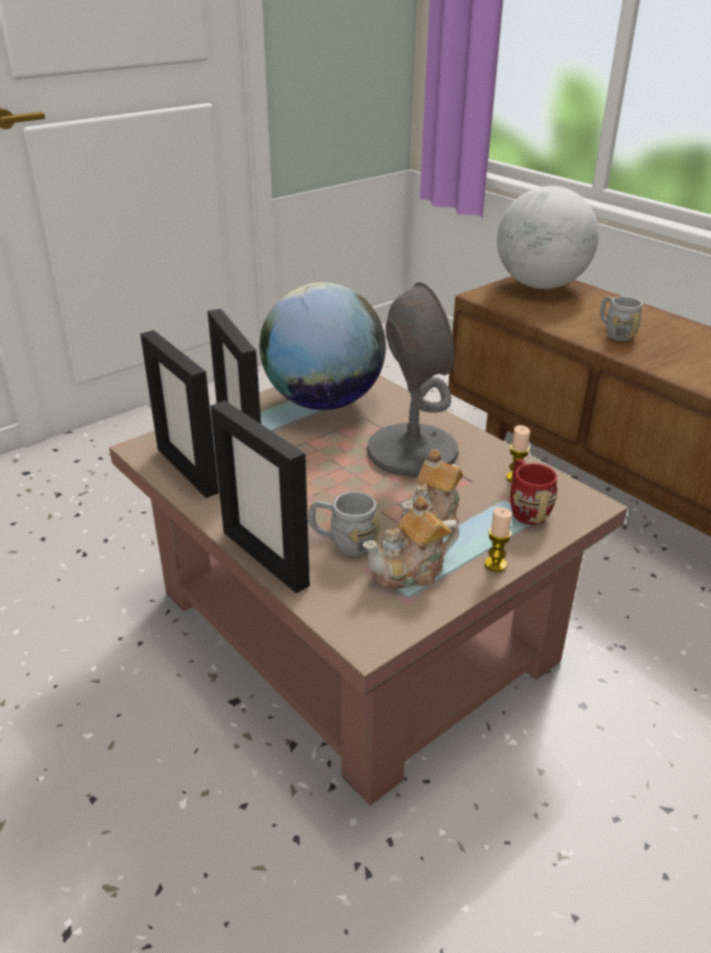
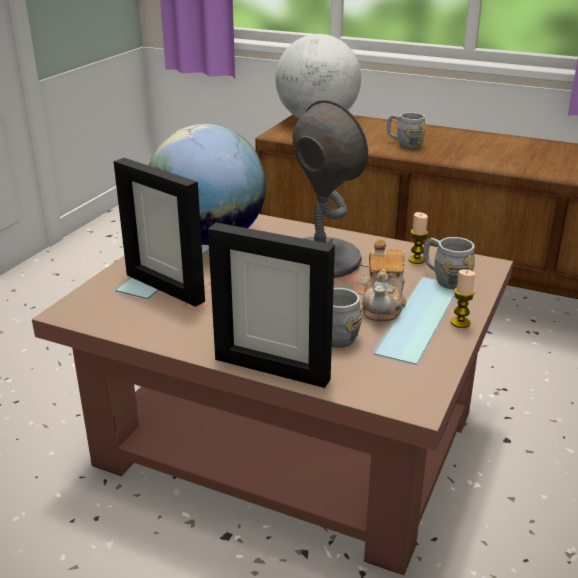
camera: 25 degrees left, 5 degrees down
picture frame [140,330,219,498] -> none
teapot [363,496,459,588] -> none
red mug [510,459,558,525] -> grey mug [423,237,476,289]

